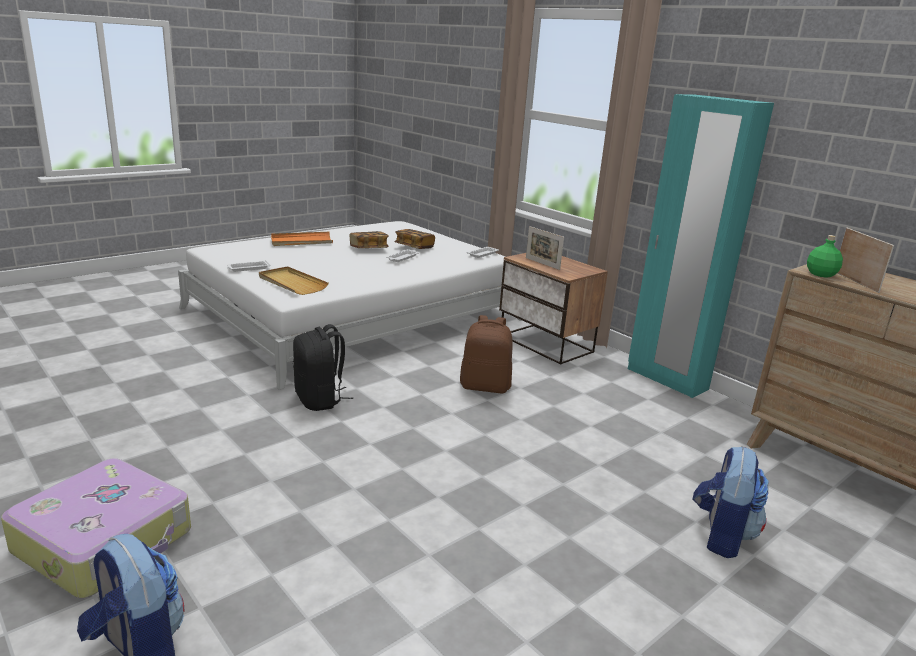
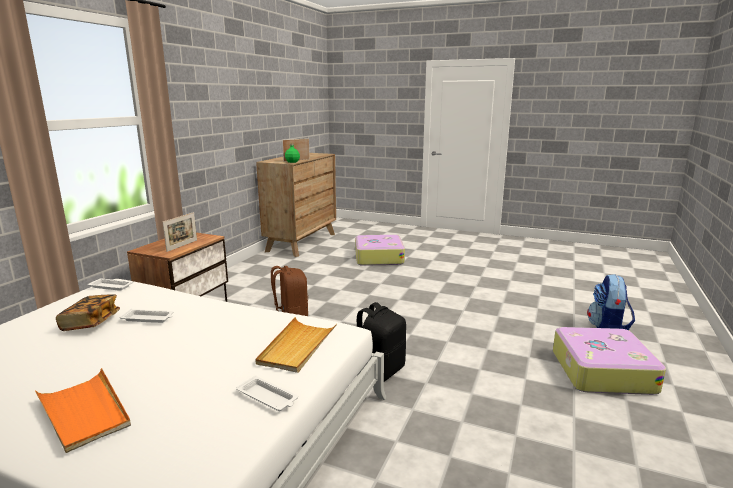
camera: 115 degrees left, 5 degrees down
book [349,231,389,248] -> none
turquoise wardrobe [628,94,774,398] -> none
backpack [692,446,769,558] -> suitcase [355,235,405,266]

